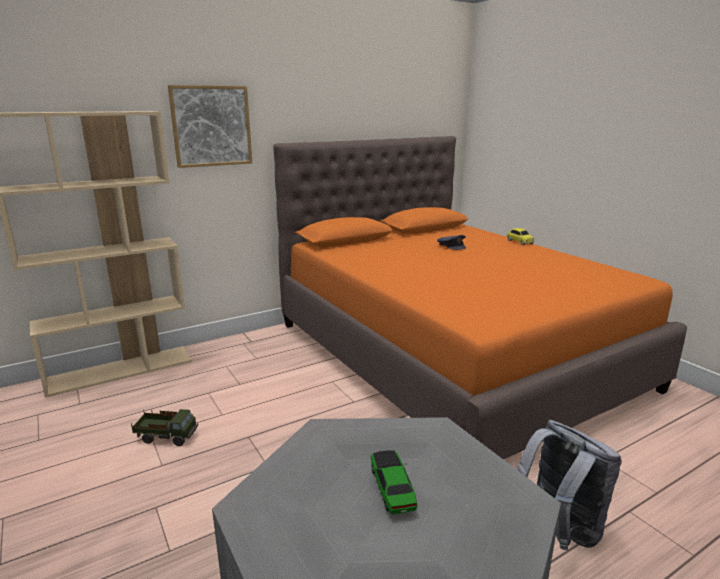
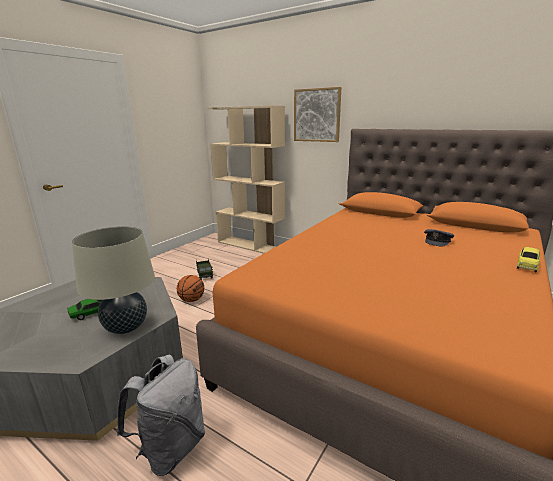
camera: 65 degrees right, 0 degrees up
none -> beige table lamp [72,226,155,334]
none -> basketball [177,275,204,302]

